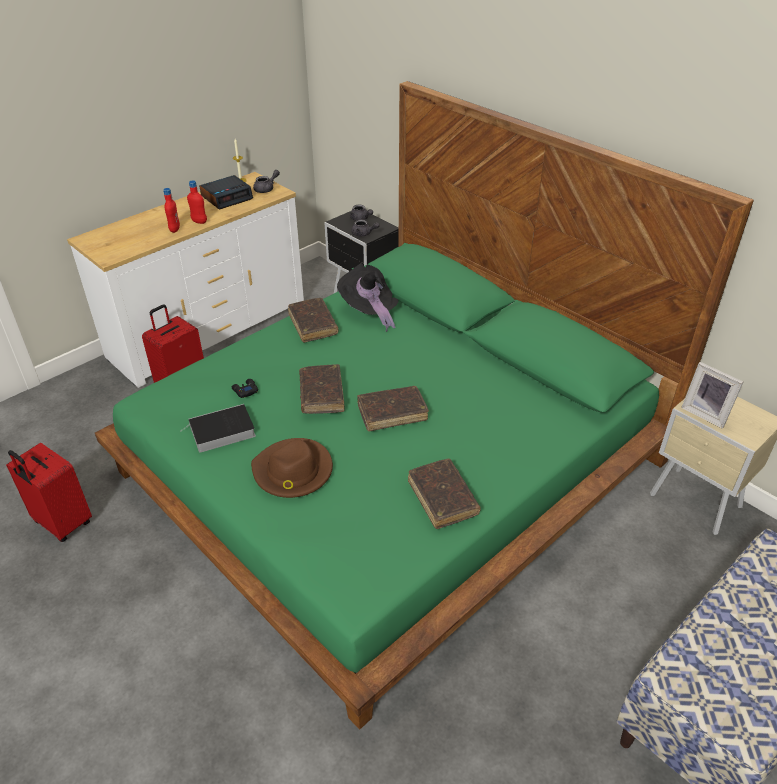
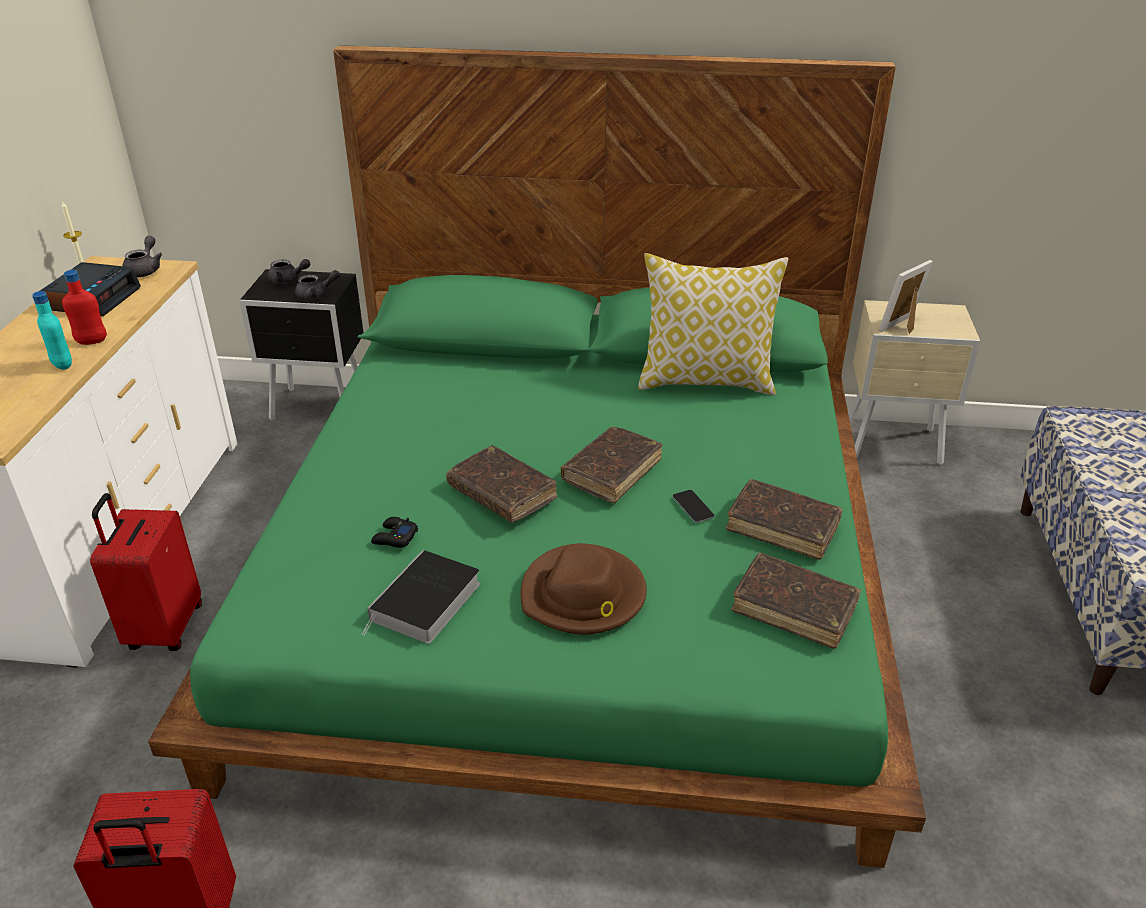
camera: 40 degrees left, 5 degrees down
red bottle [163,188,180,233] -> turquoise bottle [32,291,72,370]
brown book [288,298,338,343] -> brown book moved to [731,553,861,649]
black hat [337,263,398,332] -> none
picture frame [681,362,743,429] -> picture frame turned 135 degrees clockwise [879,260,933,334]
none -> pillow [638,253,788,395]
none -> phone [673,490,715,523]

